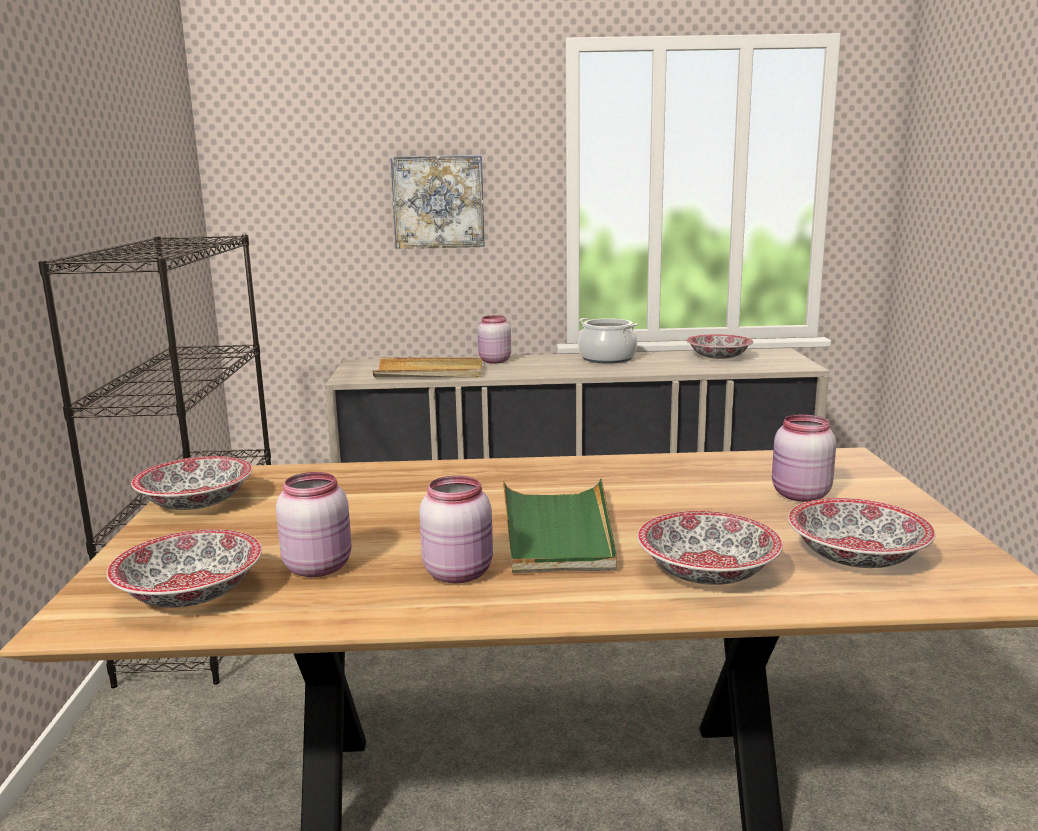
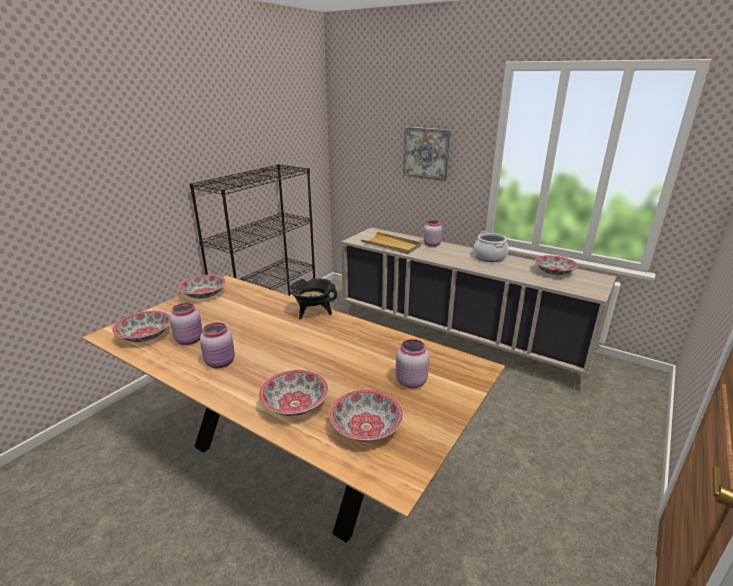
camera: 35 degrees right, 10 degrees up
green tray [503,479,617,573] -> none
none -> black cooking pot [289,278,337,319]

